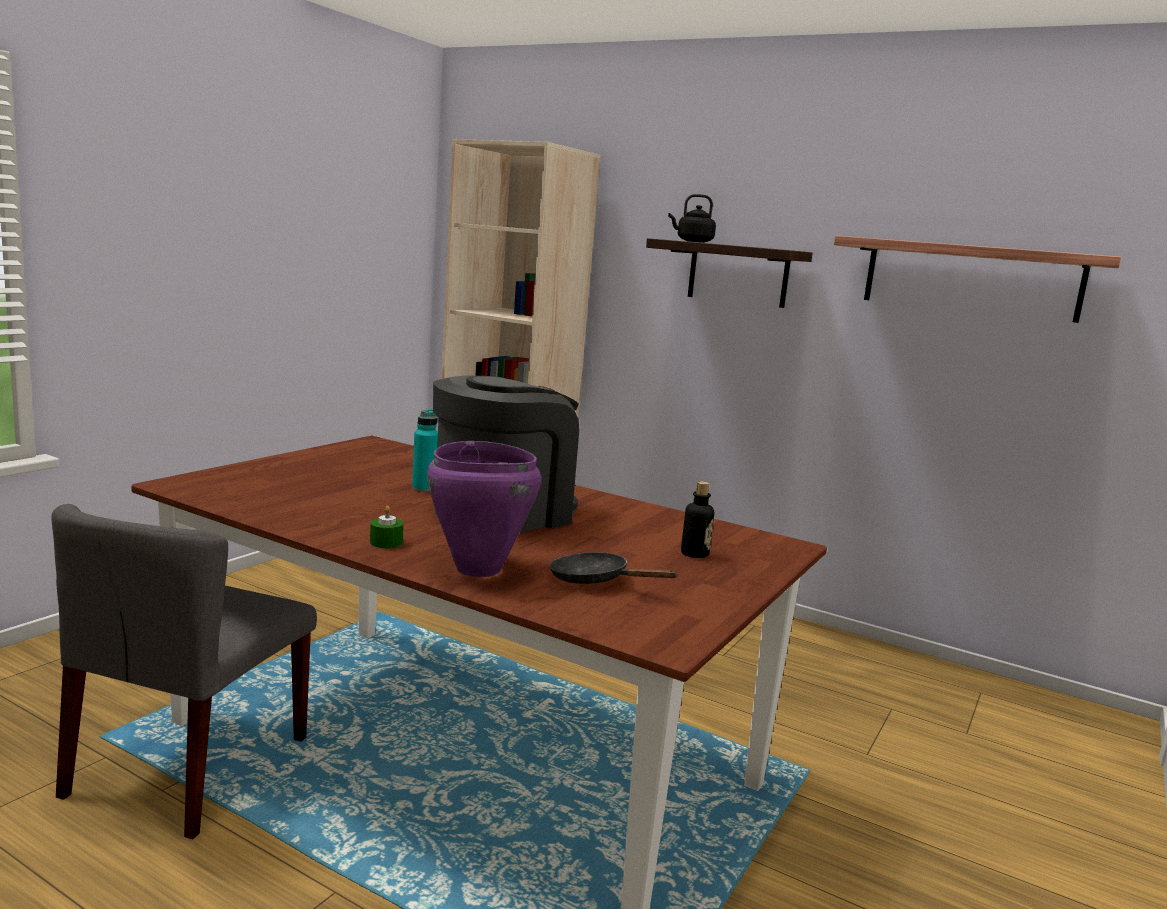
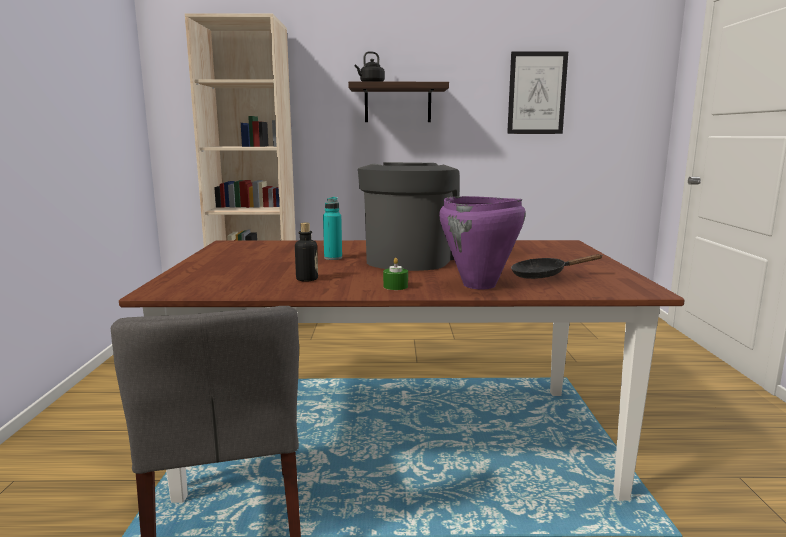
camera: 30 degrees left, 0 degrees up
bottle [681,481,714,558] -> bottle moved to [295,223,318,282]
shelf [834,236,1121,323] -> picture [507,52,568,134]

